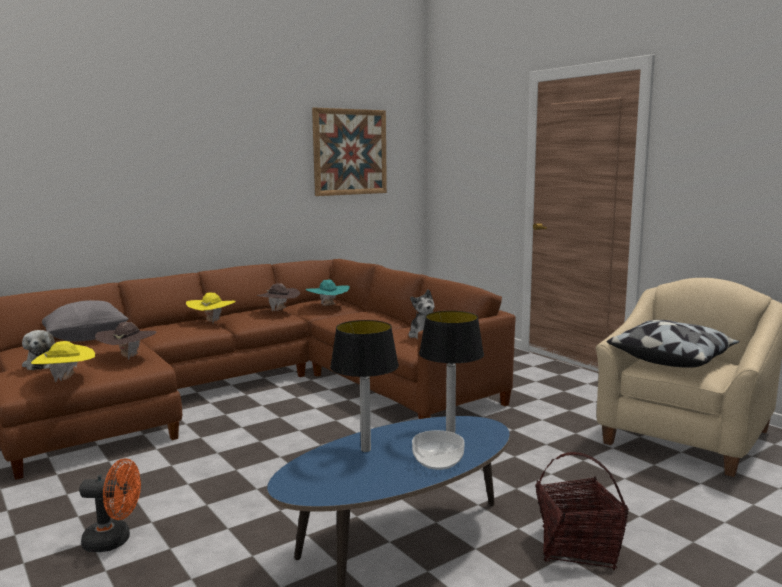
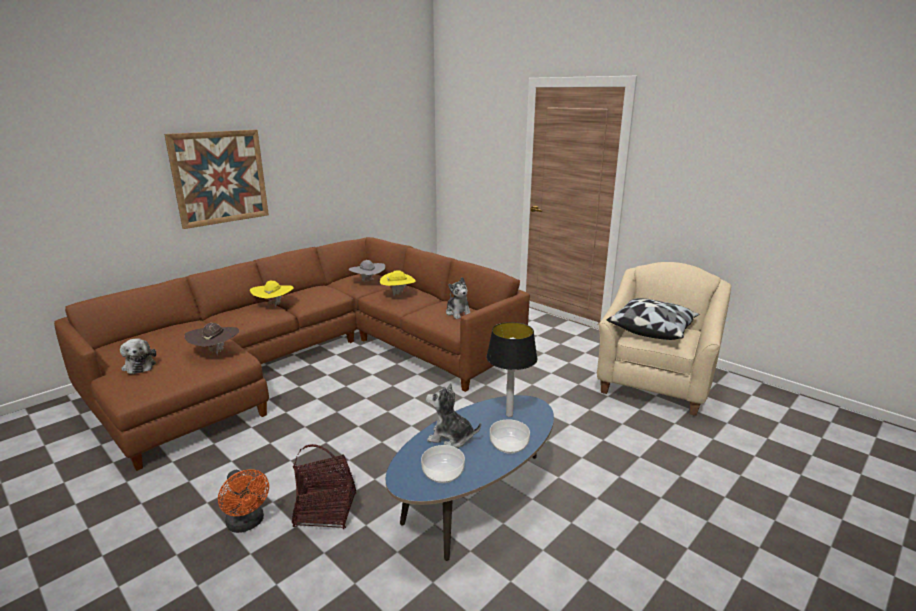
camera: 10 degrees left, 10 degrees up
yellow hat [31,341,95,382] -> yellow hat moved to [380,270,416,296]
grey pillow [42,300,129,341] -> none
orange fan [79,458,141,552] -> orange fan turned 60 degrees clockwise [218,469,269,533]
brown hat [256,283,300,311] -> none
turquoise hat [305,280,350,306] -> grey hat [349,260,385,282]
picture [312,108,387,196] -> picture moved to [164,130,269,229]
table lamp [330,320,399,452] -> plush toy [426,383,481,448]
basket [535,452,629,570] -> basket moved to [292,444,356,529]
none -> bowl [421,445,465,483]

